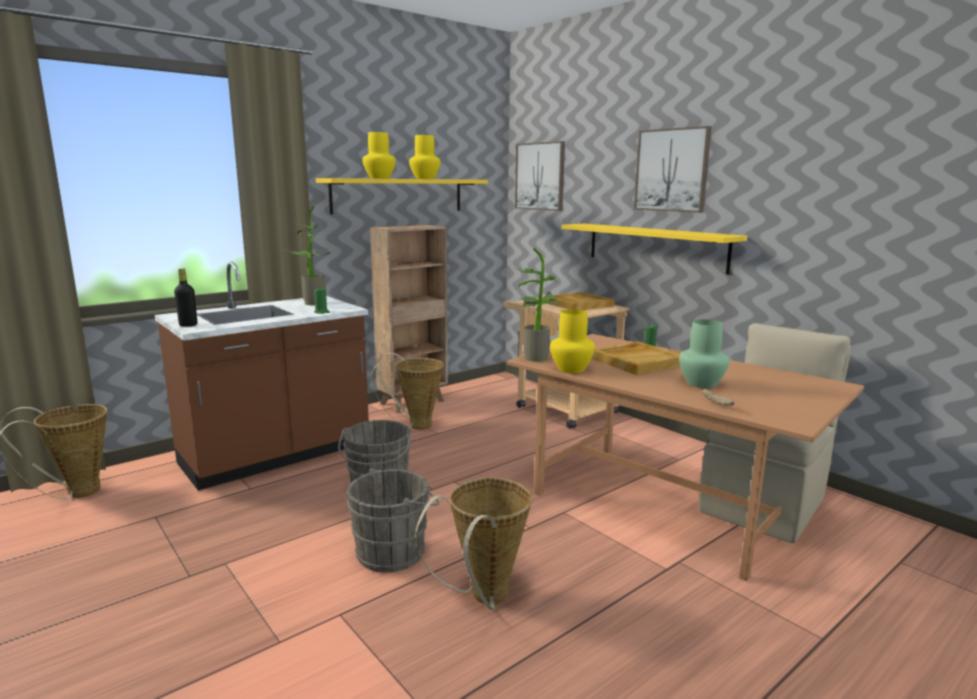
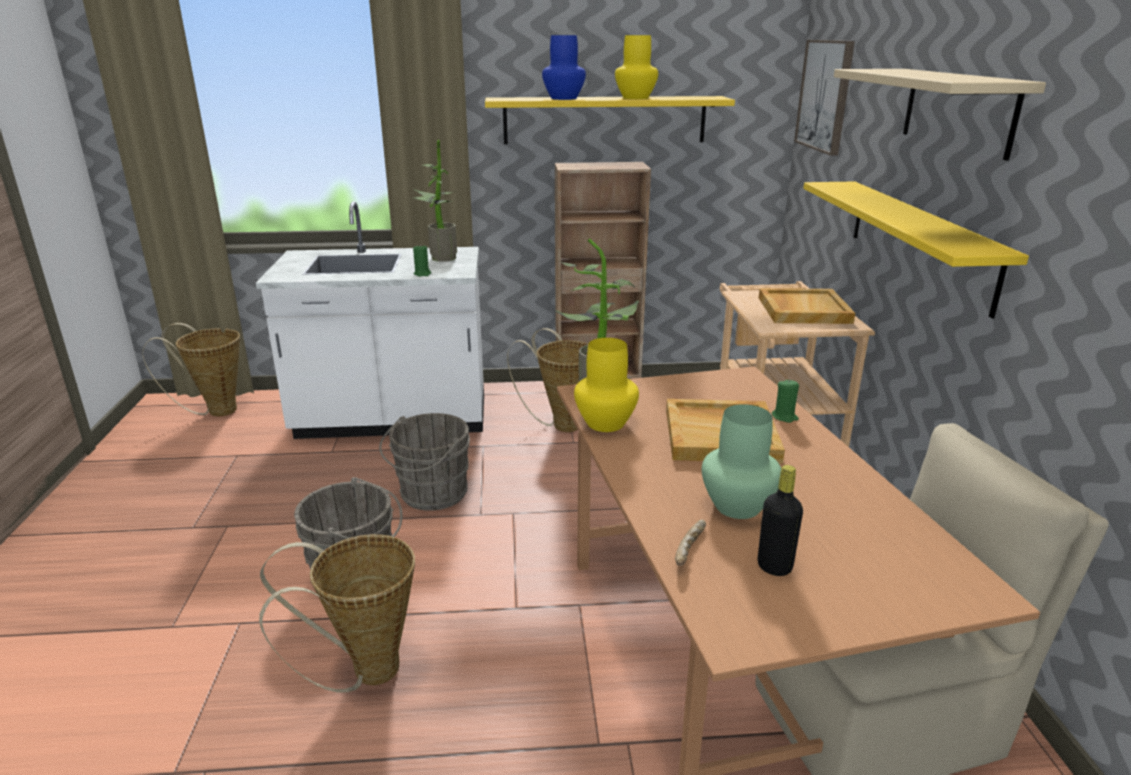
camera: 35 degrees right, 10 degrees up
brown counter [155,262,369,491] -> white counter [256,201,484,439]
black bottle [174,269,197,327] -> black bottle moved to [758,465,803,576]
yellow vase [362,132,396,179] -> blue vase [542,35,586,100]
picture [634,126,712,213] -> beige shelf [834,69,1046,161]

